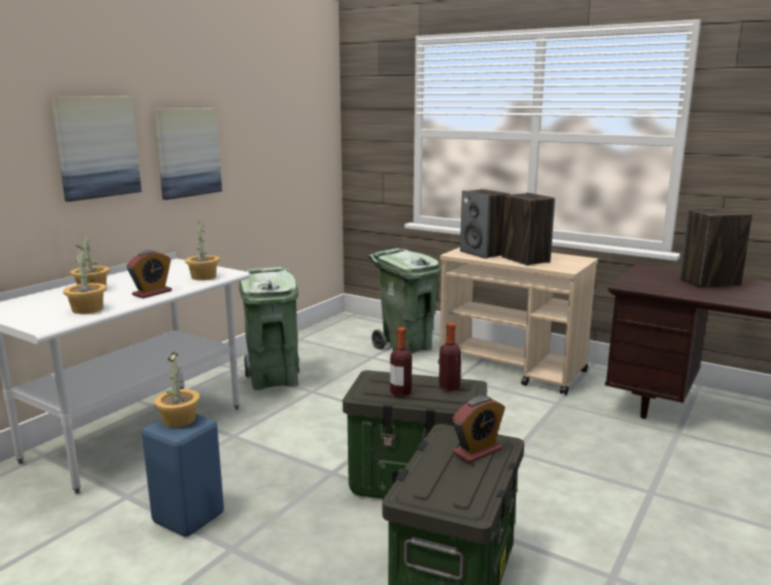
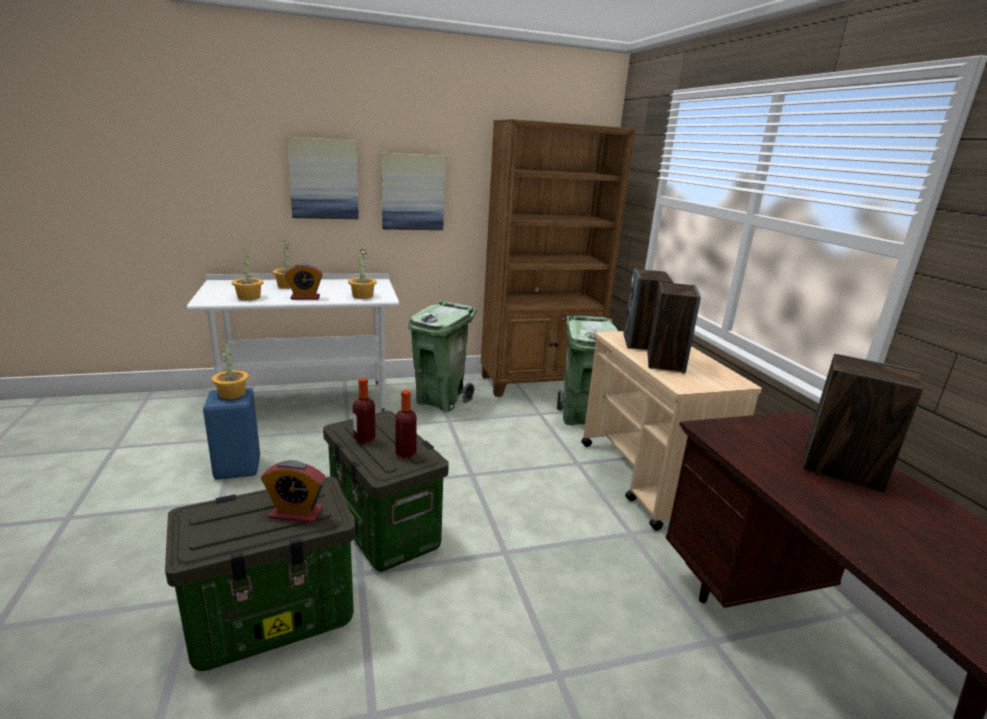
camera: 40 degrees right, 5 degrees up
none -> brown bookcase [481,119,635,397]

